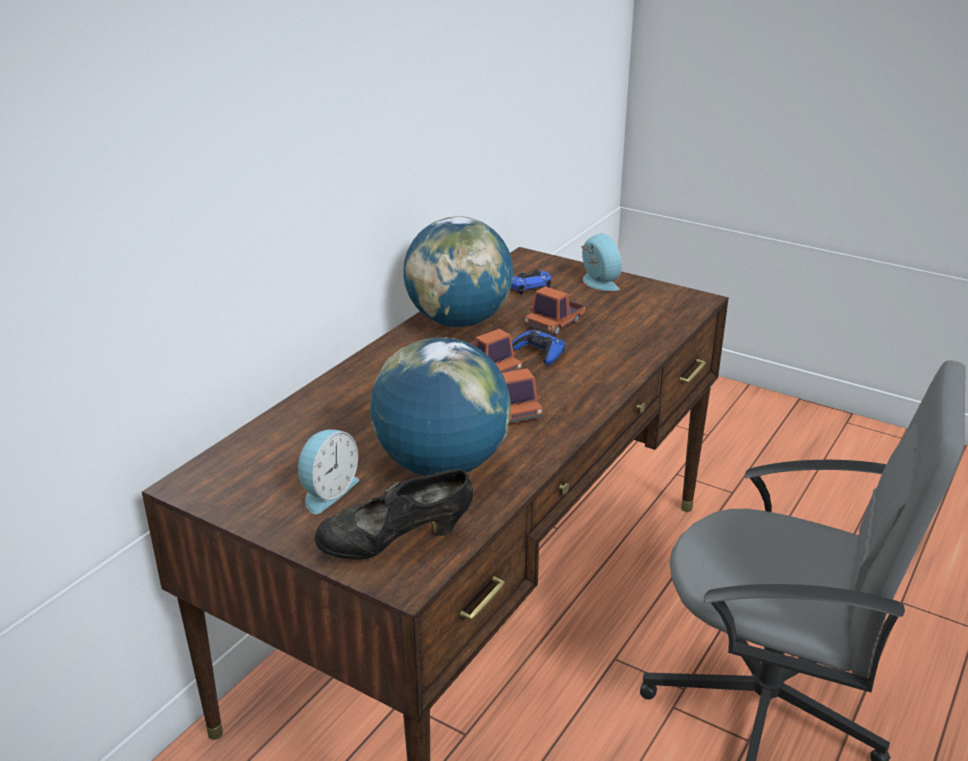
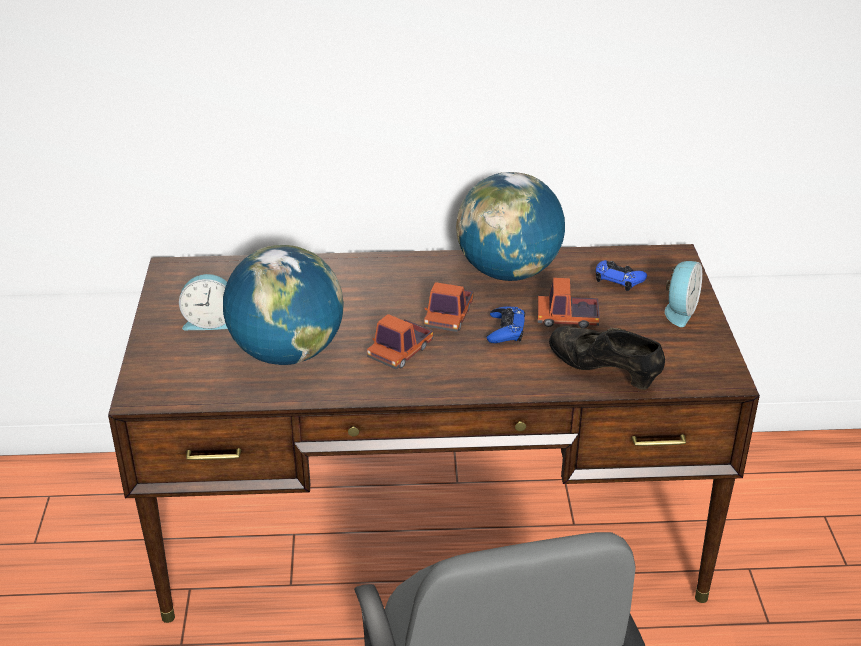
camera: 55 degrees right, 5 degrees up
black shoe [315,469,473,560] -> black shoe moved to [549,326,665,390]

